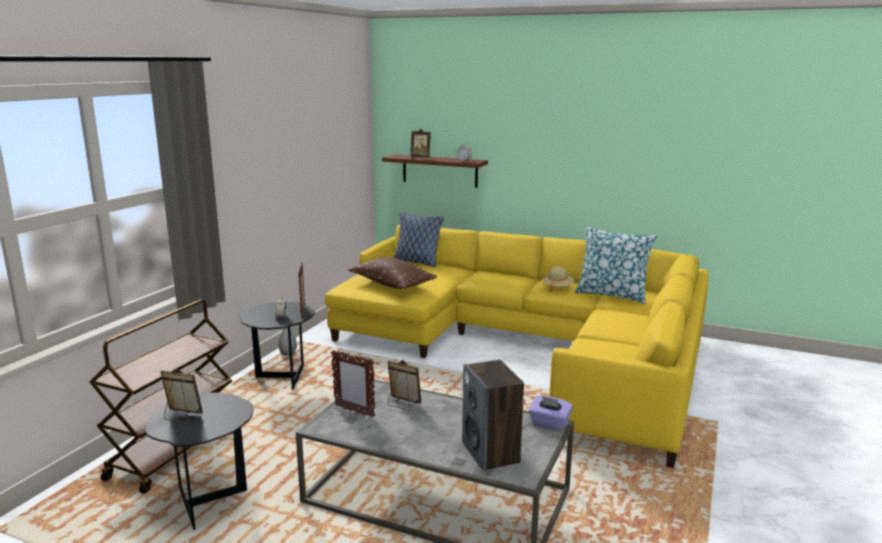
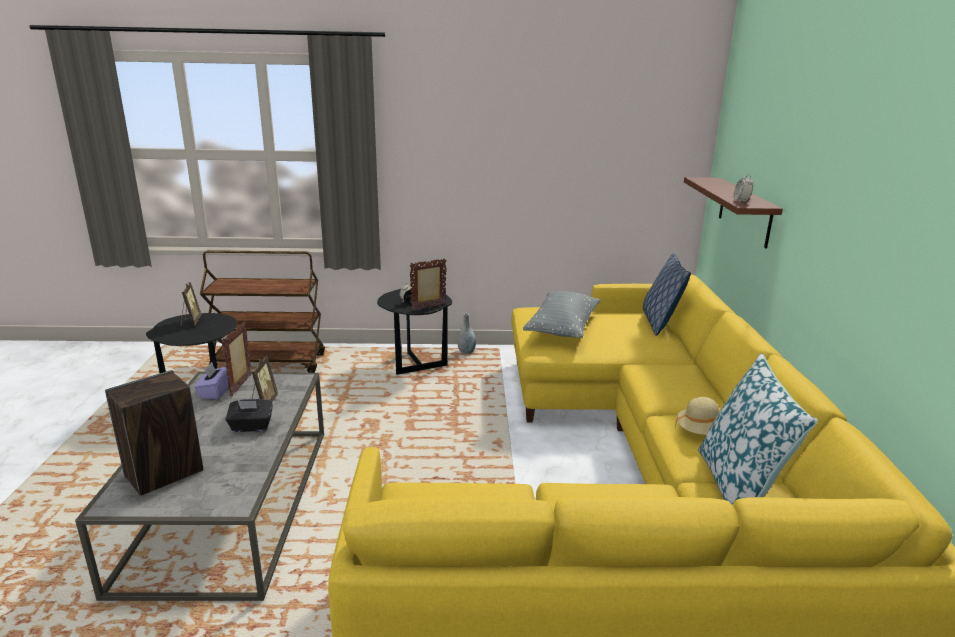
camera: 65 degrees right, 5 degrees up
brown pillow [348,257,437,289] -> grey pillow [523,291,600,338]
picture frame [410,129,431,158] -> none
purple tissue box [529,396,573,430] -> purple tissue box moved to [195,362,229,399]
none -> black tissue box [226,399,273,432]

